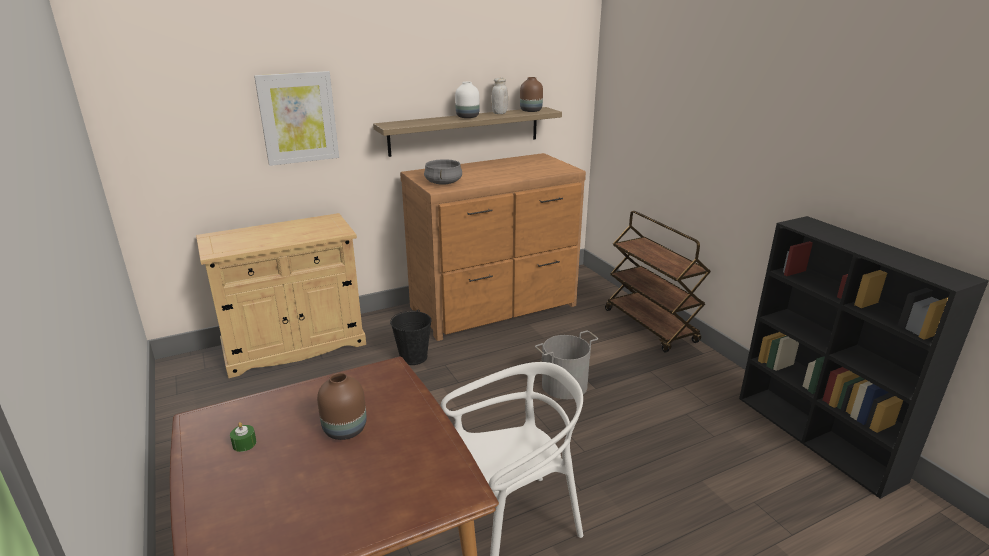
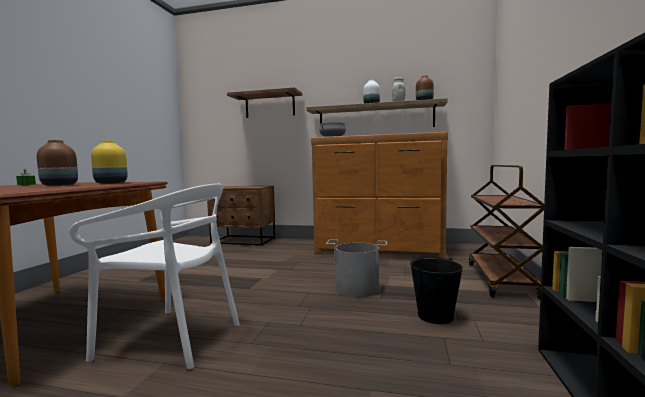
camera: 40 degrees right, 20 degrees down
beige cabinet [196,213,366,378] -> brown nightstand [207,186,275,246]
picture [254,71,339,166] -> shelf [227,87,302,118]
black bucket [390,309,432,365] -> black bucket moved to [410,257,463,324]
none -> yellow vase [91,141,128,184]

